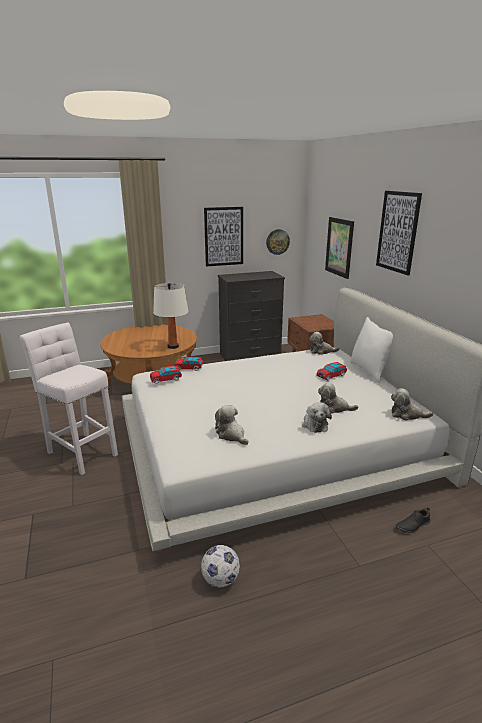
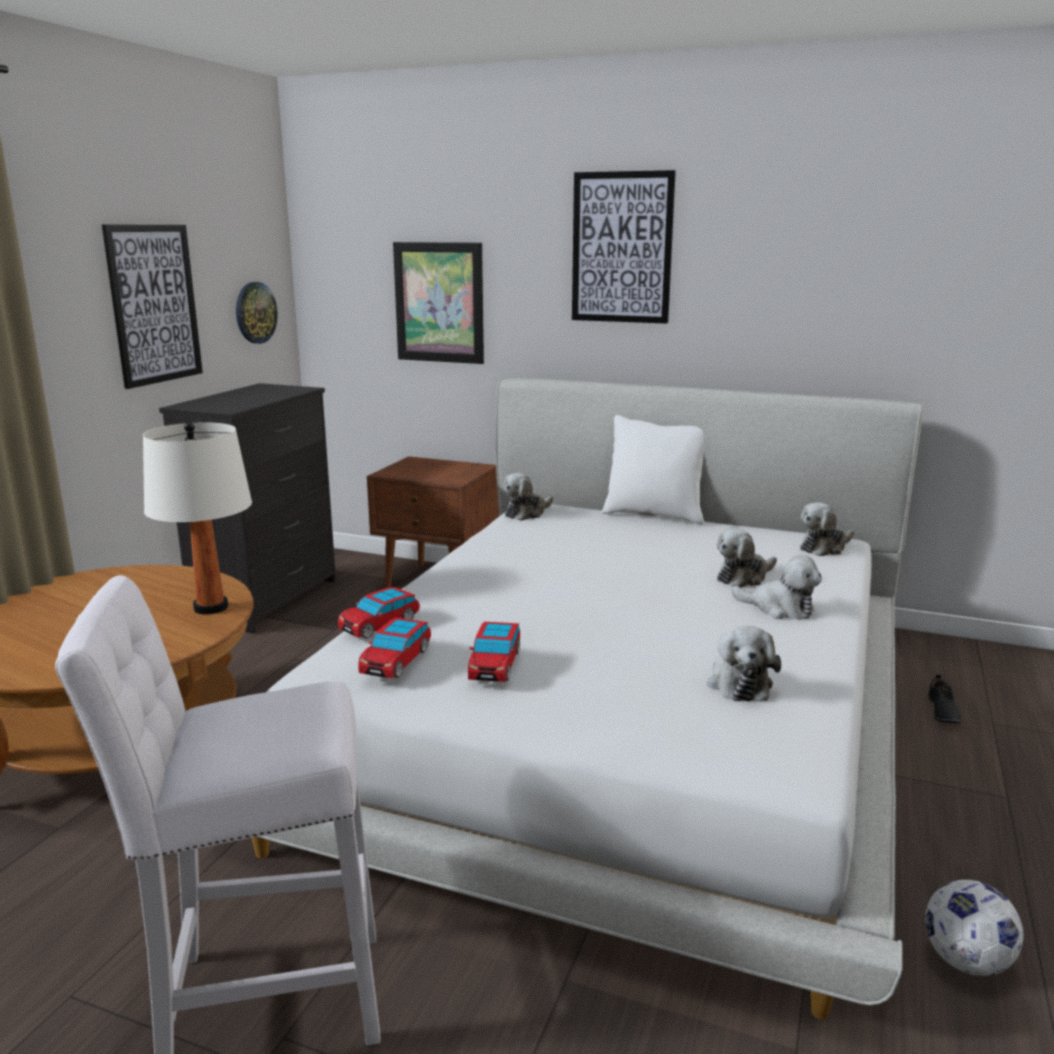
camera: 50 degrees left, 5 degrees down
plush toy [215,405,249,445] -> plush toy turned 90 degrees counterclockwise [707,626,781,702]
toy car [317,362,347,380] -> toy car moved to [468,622,520,682]

